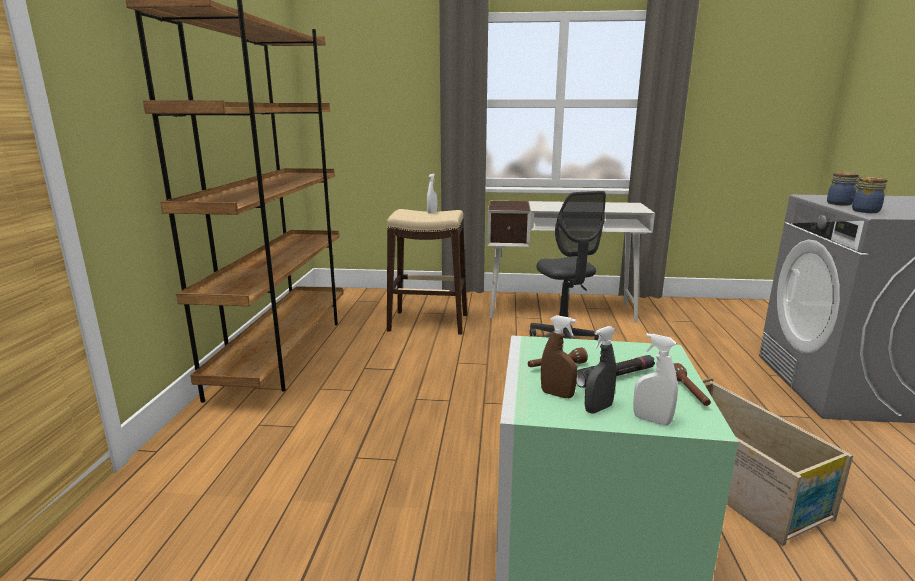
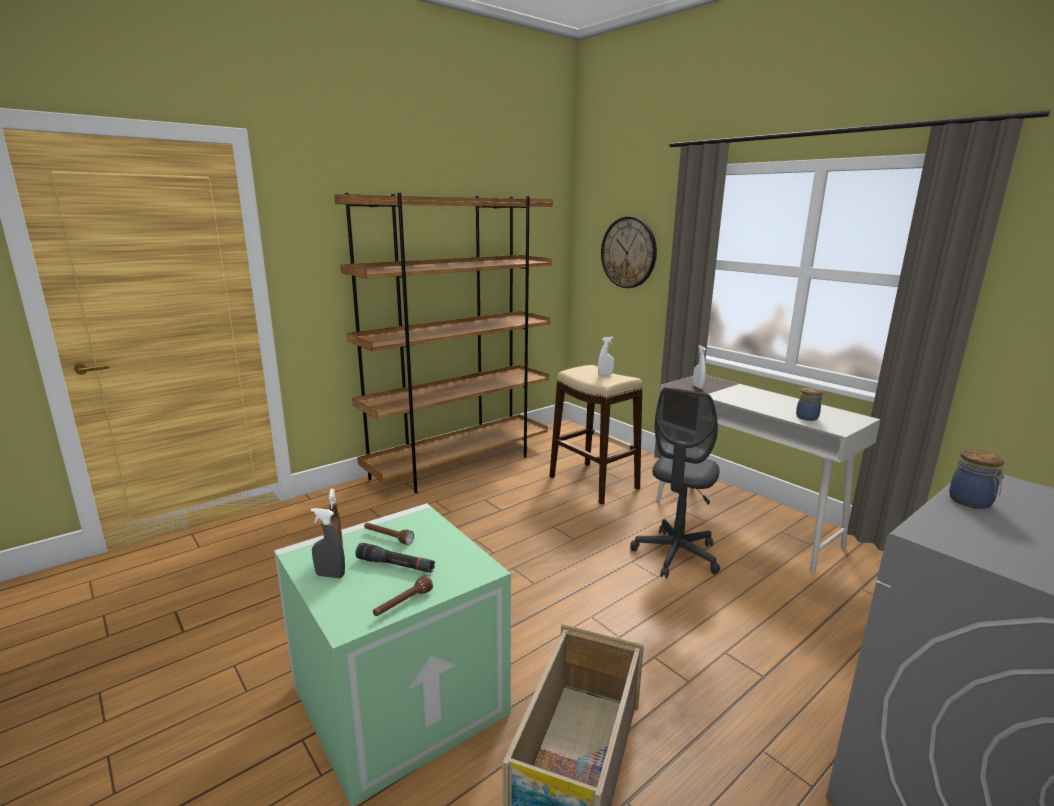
camera: 45 degrees right, 0 degrees up
white spray bottle [633,333,678,426] -> white spray bottle moved to [693,345,706,389]
jar [851,177,887,213] -> jar moved to [796,388,823,421]
none -> wall clock [601,217,657,288]

